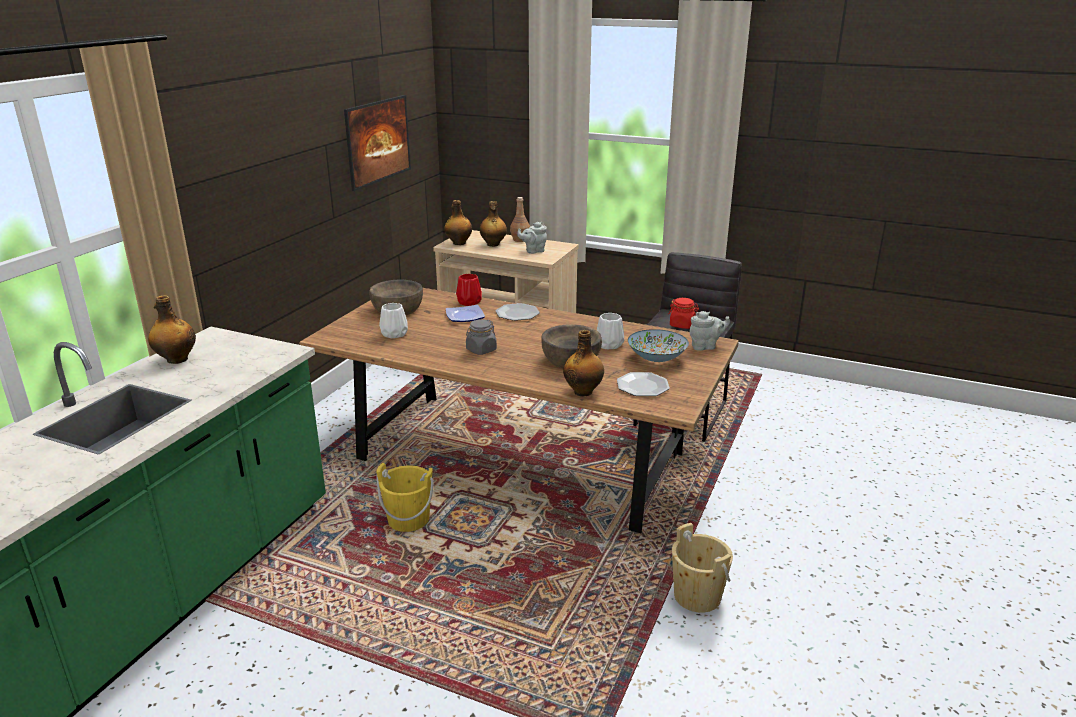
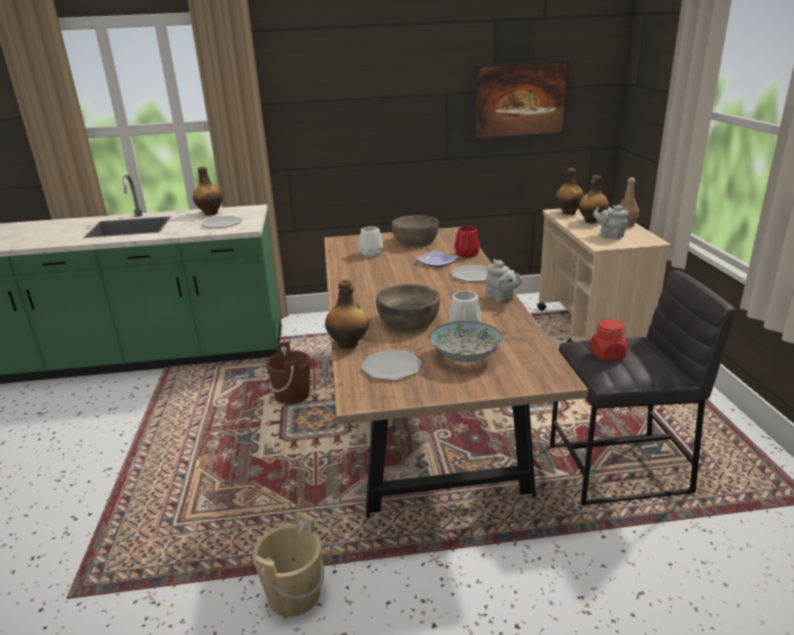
camera: 60 degrees right, 0 degrees up
yellow bucket [376,463,434,532] -> brown bucket [266,342,310,404]
grey jar [466,319,497,355] -> none
grey teapot [689,311,730,351] -> grey teapot moved to [486,259,523,303]
none -> plate [201,216,242,228]

